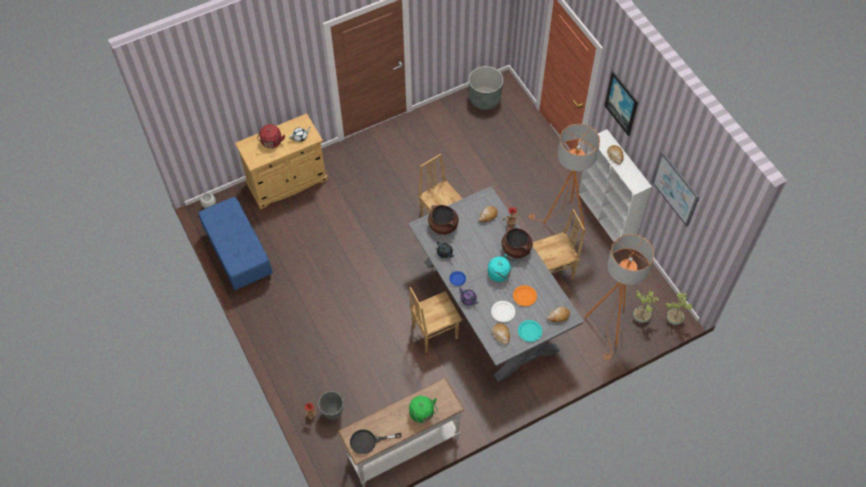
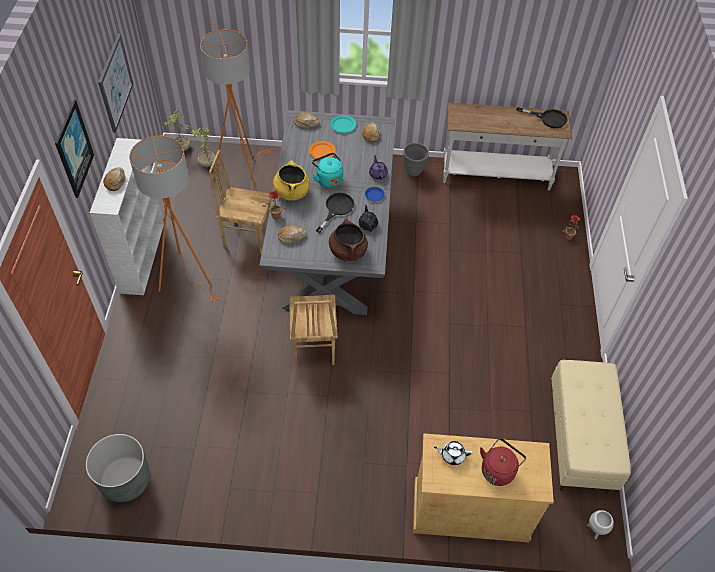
camera: 150 degrees left, 5 degrees down
blue bench [199,197,273,294] -> beige bench [551,360,631,495]
grey planter [318,391,344,420] -> grey planter moved to [403,143,429,176]
green kettle [409,396,438,423] -> none
brown chair [410,287,462,353] -> none
white plate [491,301,515,322] -> none
brown cooking pot [502,228,533,258] -> yellow cooking pot [273,160,310,201]
none -> black frying pan [316,193,354,233]

